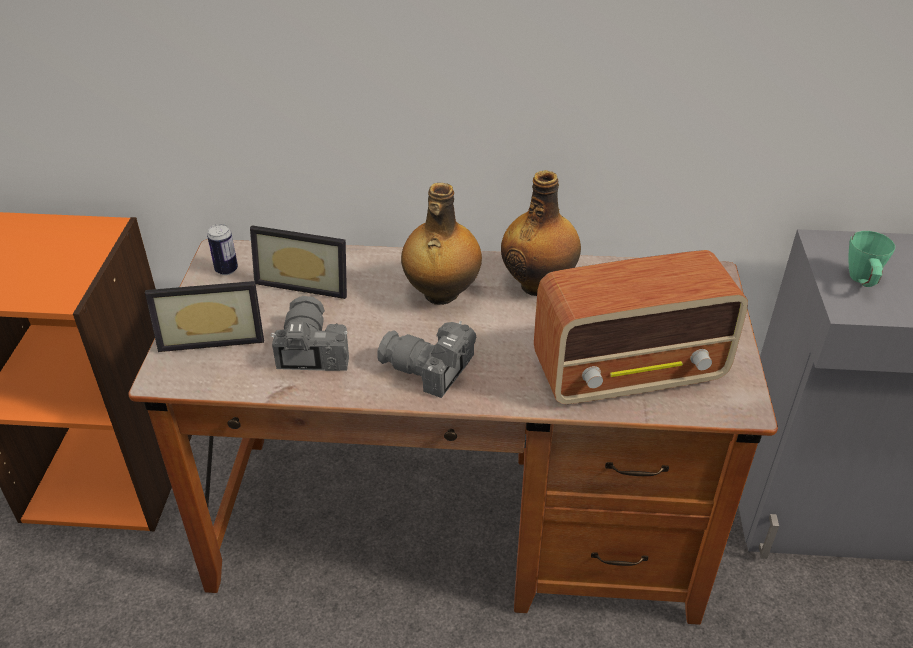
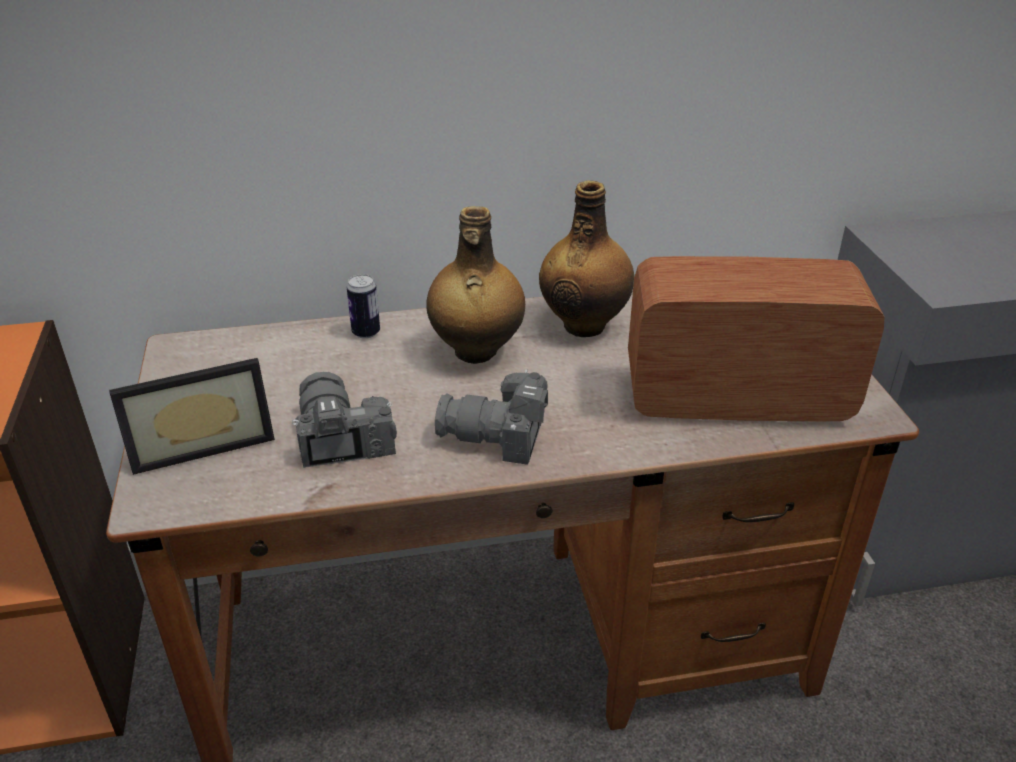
camera: 15 degrees left, 5 degrees down
can [207,224,238,275] -> can moved to [347,274,380,339]
picture frame [250,225,347,299] -> none
radio [534,250,748,404] -> radio turned 150 degrees counterclockwise [628,256,885,421]
green mug [848,231,895,287] -> none

